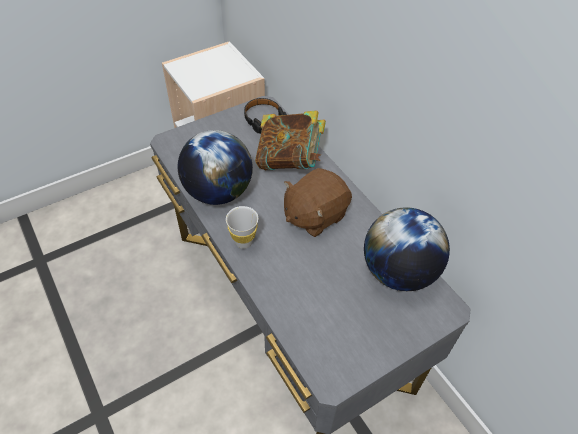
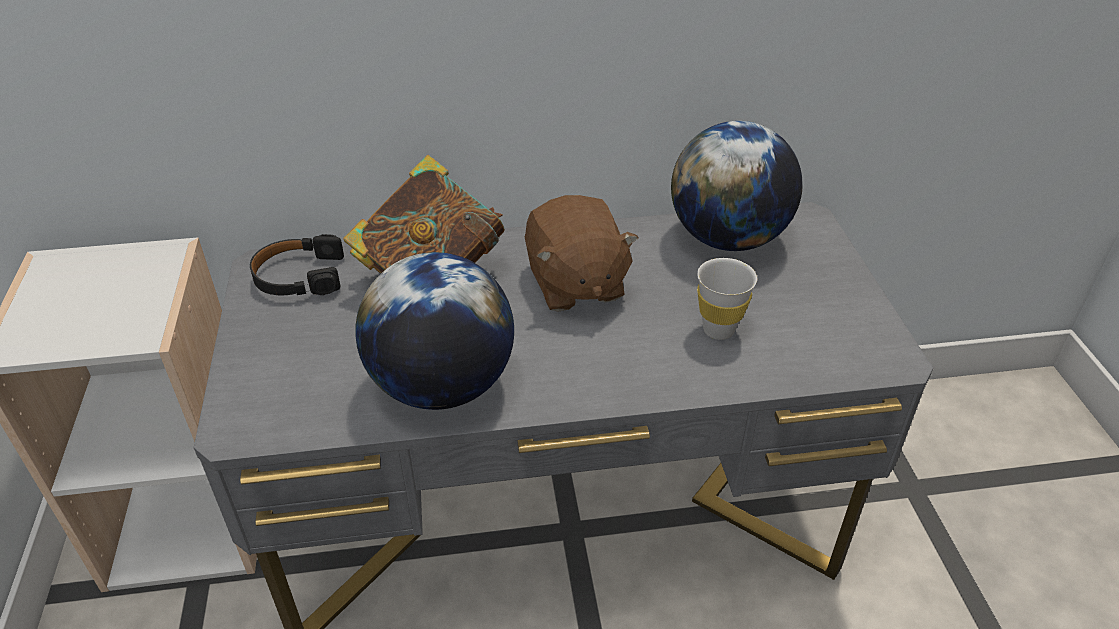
camera: 65 degrees left, 10 degrees down
white cup [226,206,258,249] -> white cup moved to [697,258,757,340]

